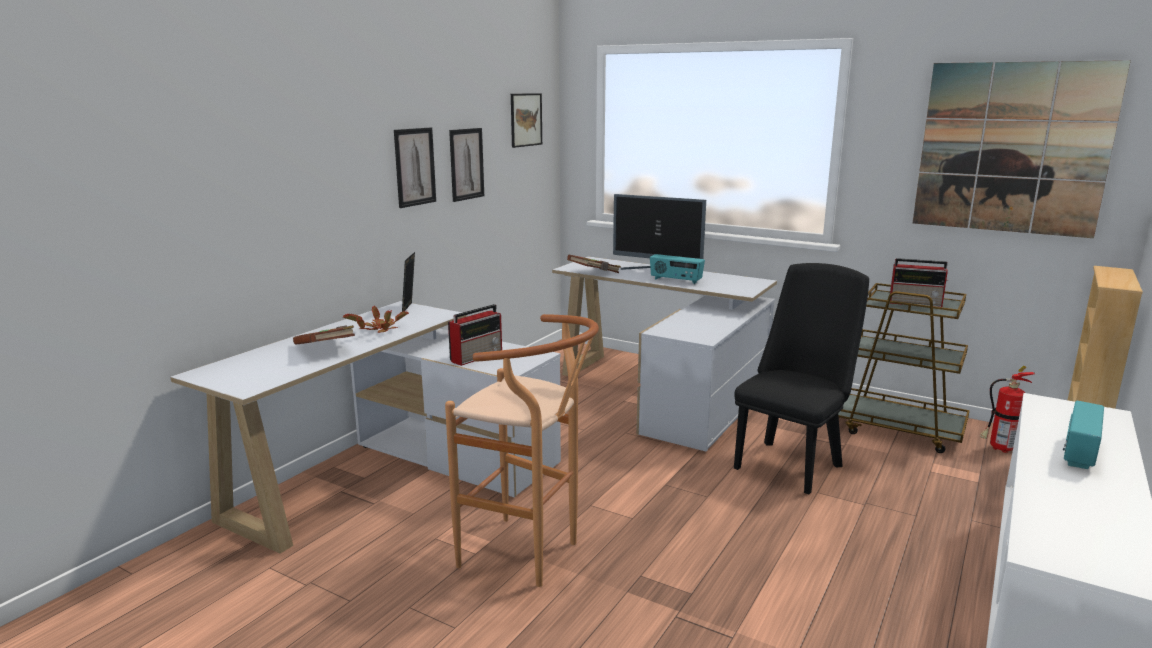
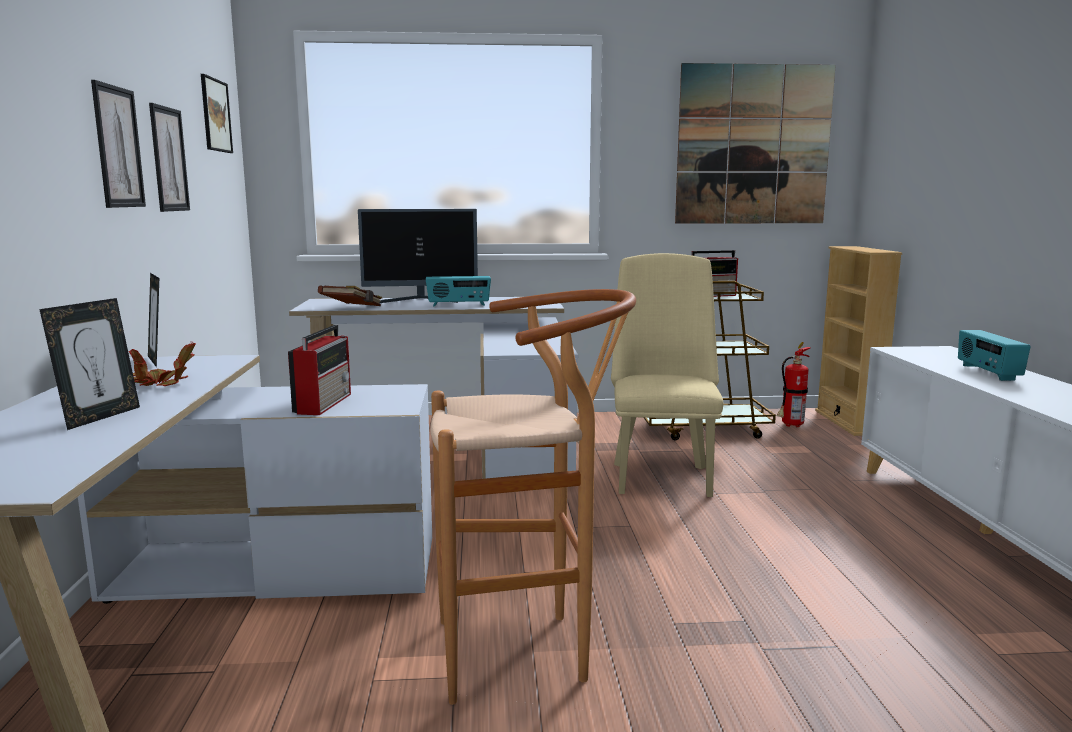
camera: 35 degrees left, 5 degrees down
brown book [293,325,355,345] -> picture frame [39,298,140,430]
black chair [734,263,869,494] -> beige chair [611,253,723,497]

